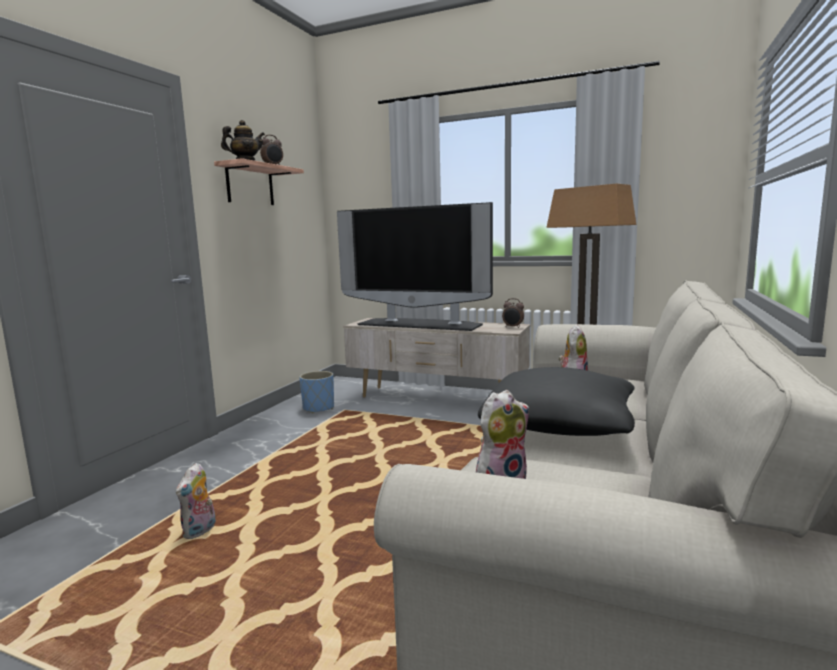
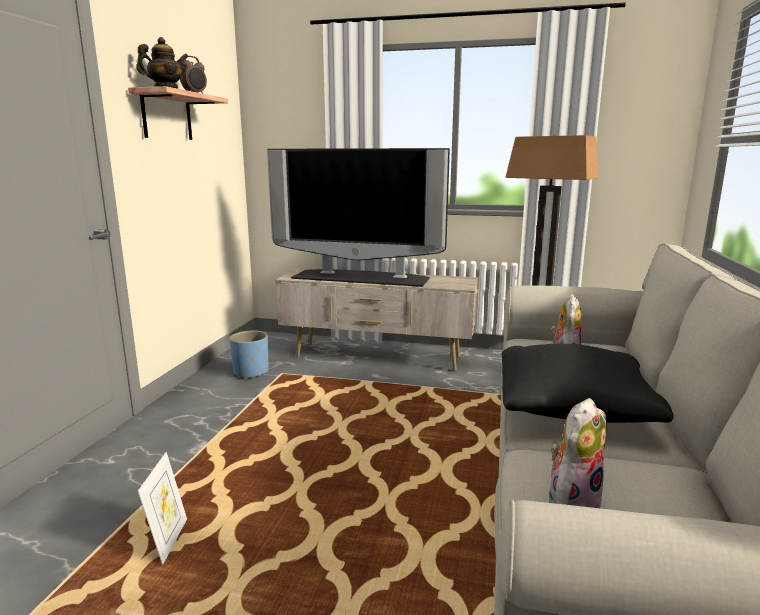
camera: 10 degrees left, 5 degrees up
plush toy [176,463,216,539] -> picture frame [138,452,187,565]
alarm clock [502,298,524,328] -> none

